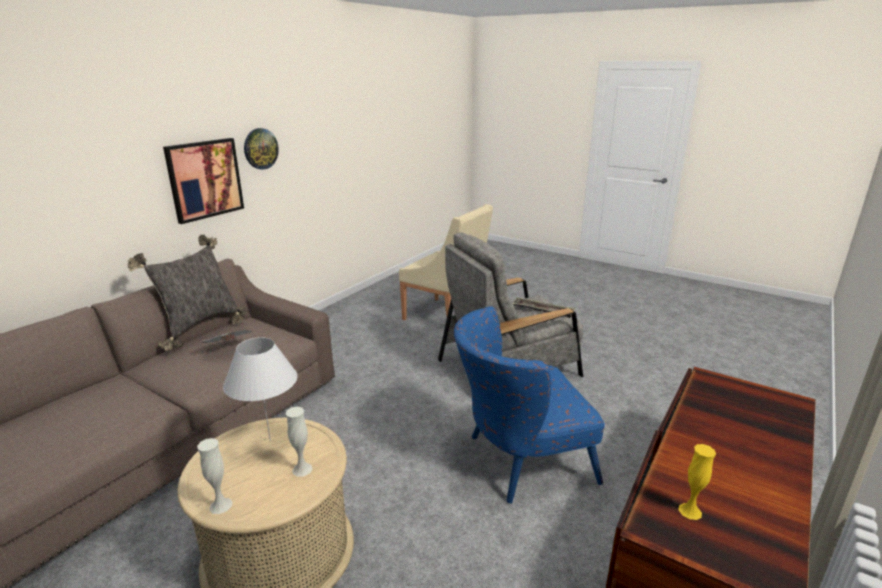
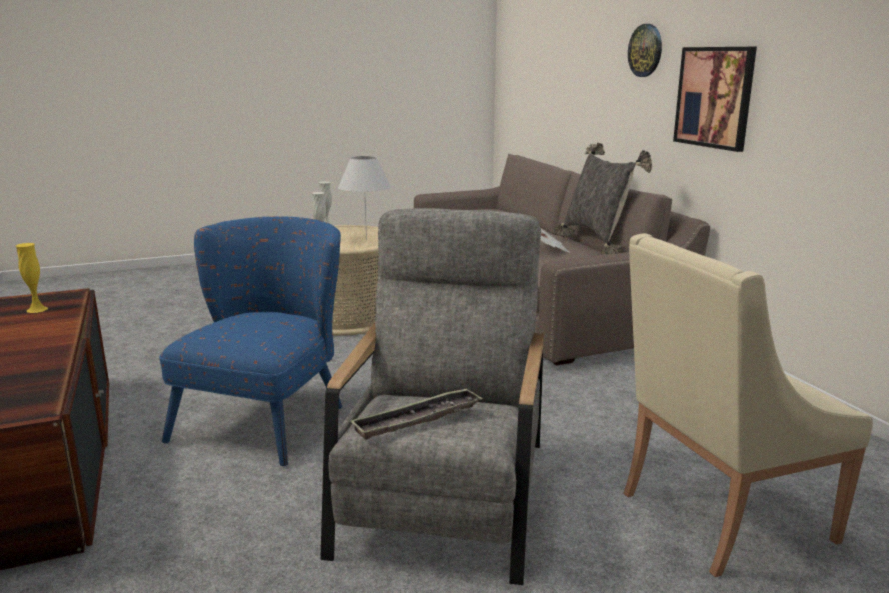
camera: 125 degrees right, 5 degrees down
wall clock [244,128,279,170] -> wall clock moved to [628,24,662,77]

